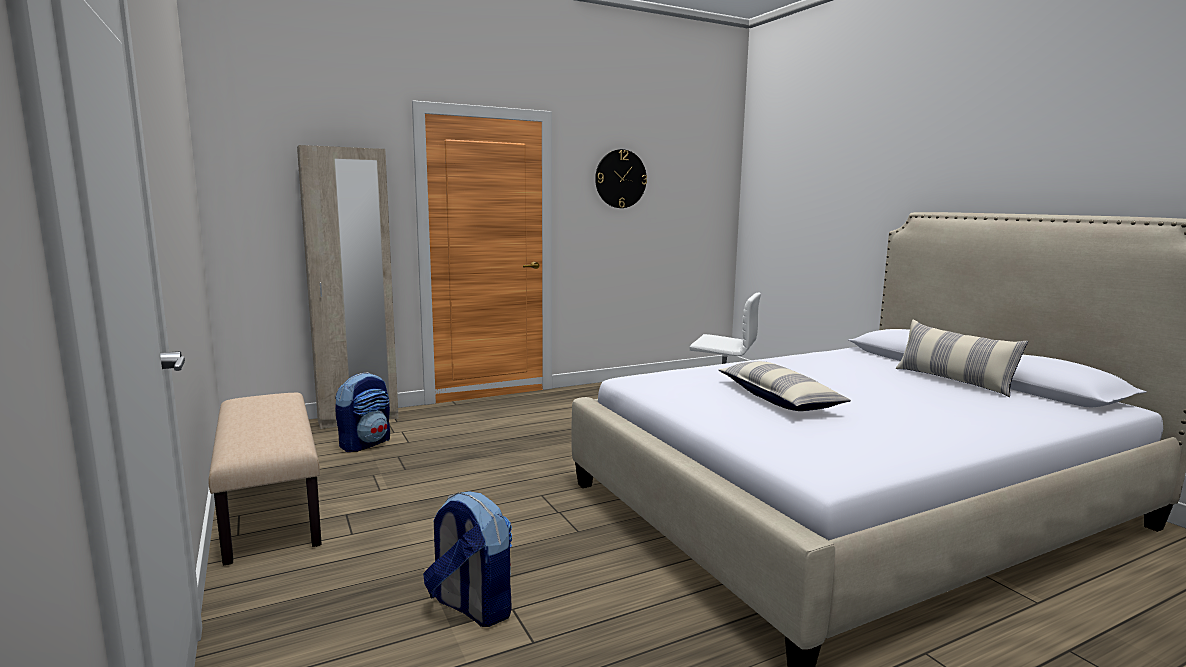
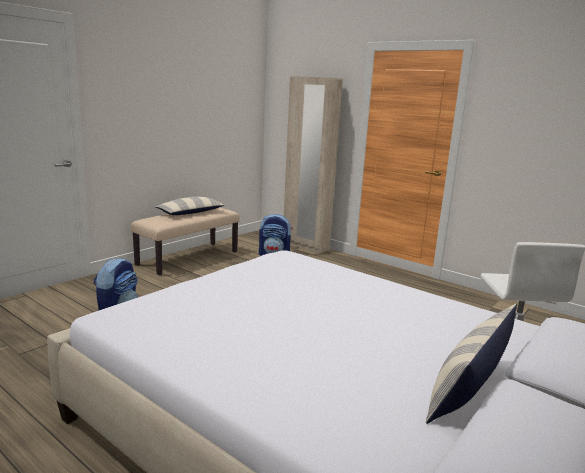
camera: 65 degrees right, 5 degrees up
wall clock [595,149,647,208] -> none
pillow [719,361,851,411] -> pillow moved to [155,197,225,215]

